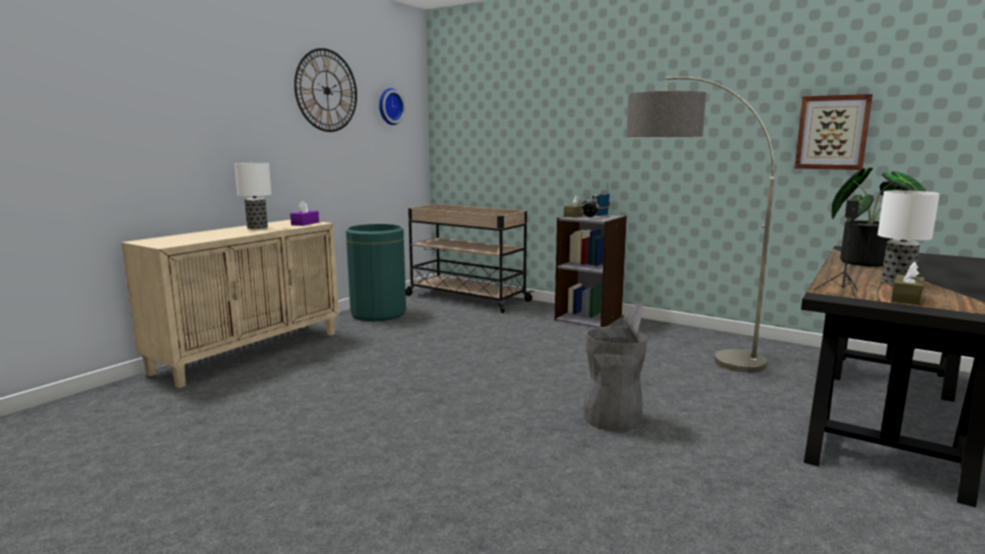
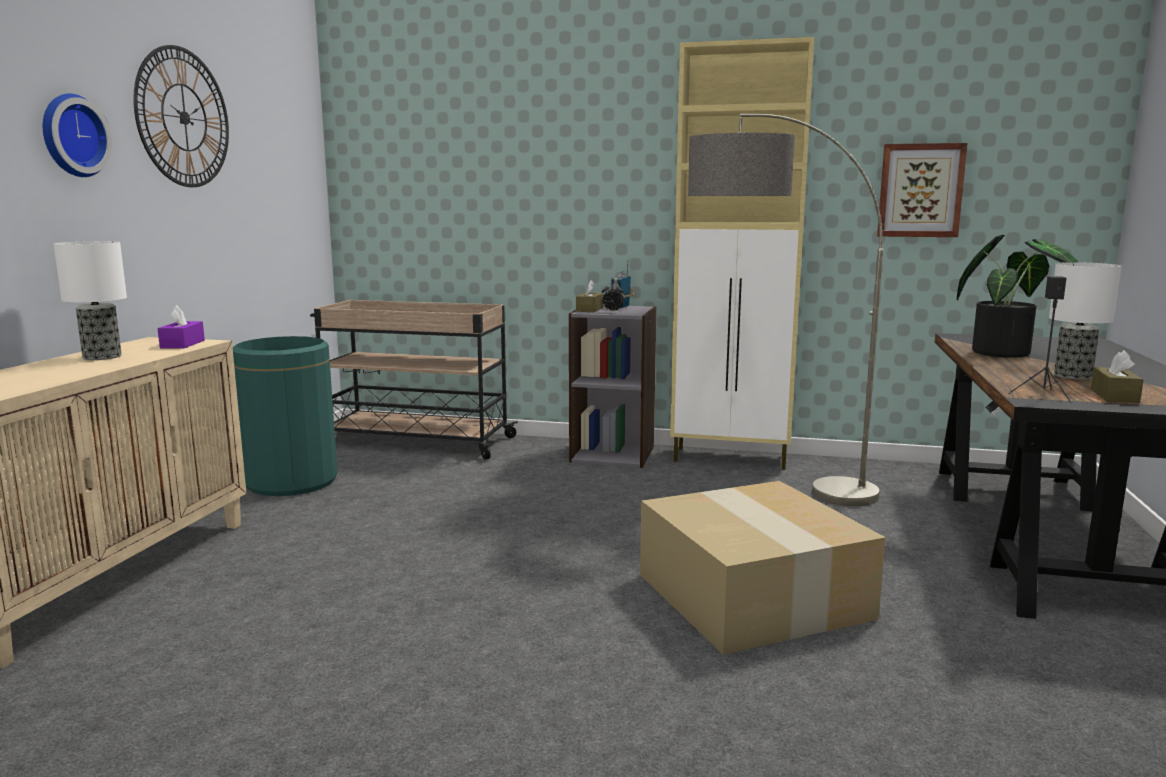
camera: 20 degrees left, 0 degrees up
wall clock [379,88,405,125] -> wall clock moved to [43,94,112,177]
grey trash can [583,303,647,432] -> cardboard box [640,481,886,655]
none -> beige cabinet [670,37,814,469]

